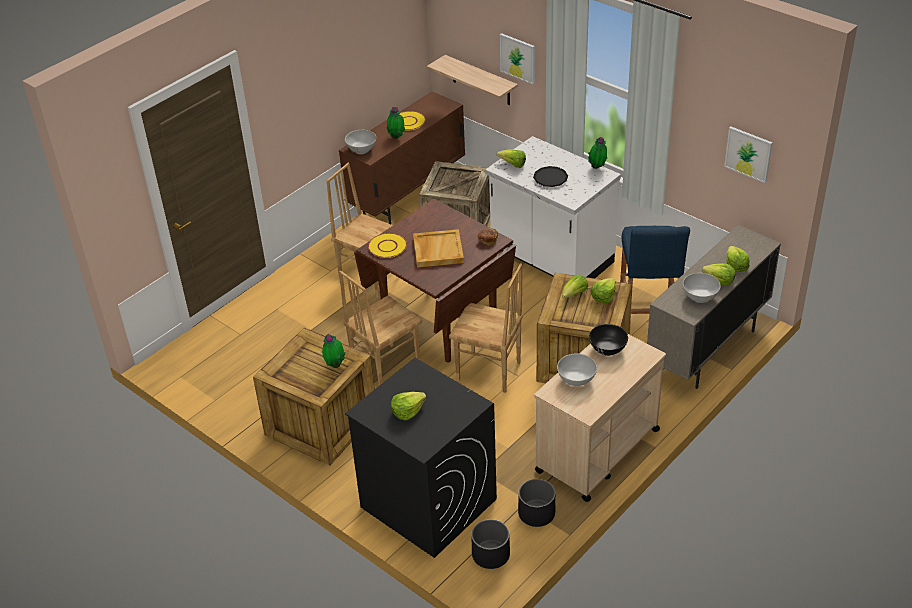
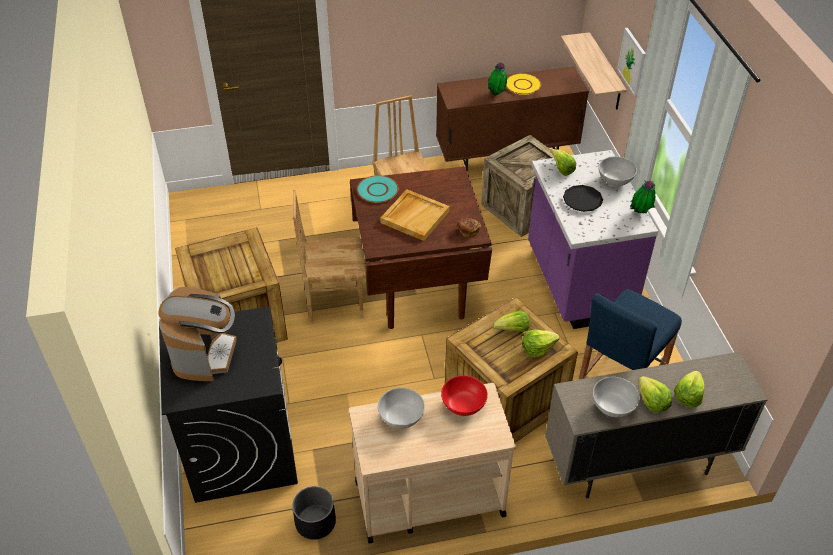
camera: 35 degrees right, 5 degrees up
potted plant [322,334,346,368] -> none
white bowl [345,130,376,154] -> white bowl moved to [599,156,637,187]
yellow plate [368,233,407,258] -> turquoise plate [357,175,398,203]
lettuce [391,392,426,421] -> coffee machine [158,287,237,381]
brown chair [449,263,523,393] -> none
black planter [471,519,510,569] -> none
white counter [485,136,621,278] -> purple counter [528,150,658,329]
black bowl [589,324,628,356] -> red bowl [441,375,488,416]
picture [724,126,773,183] -> none

